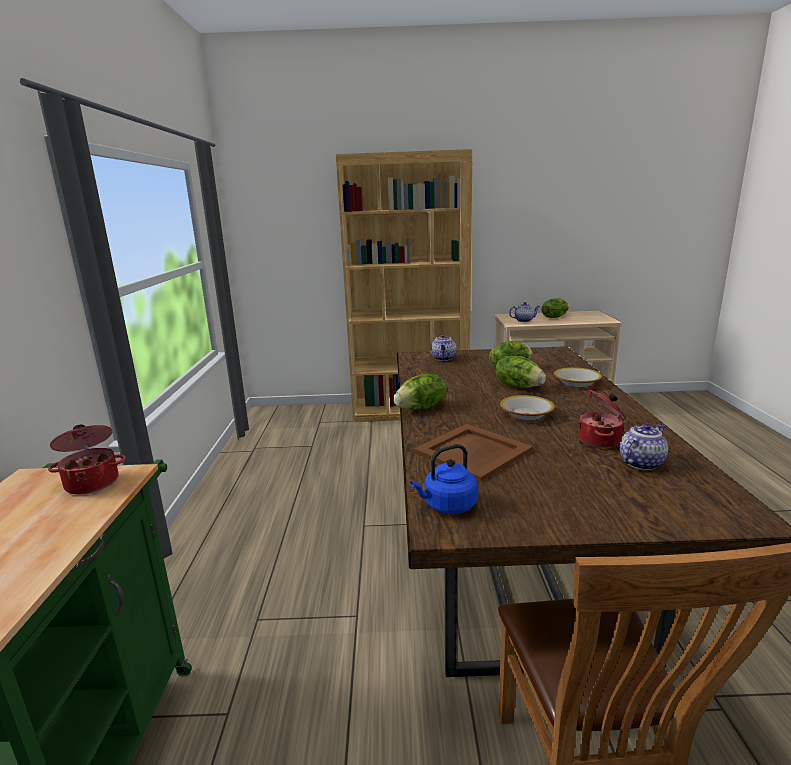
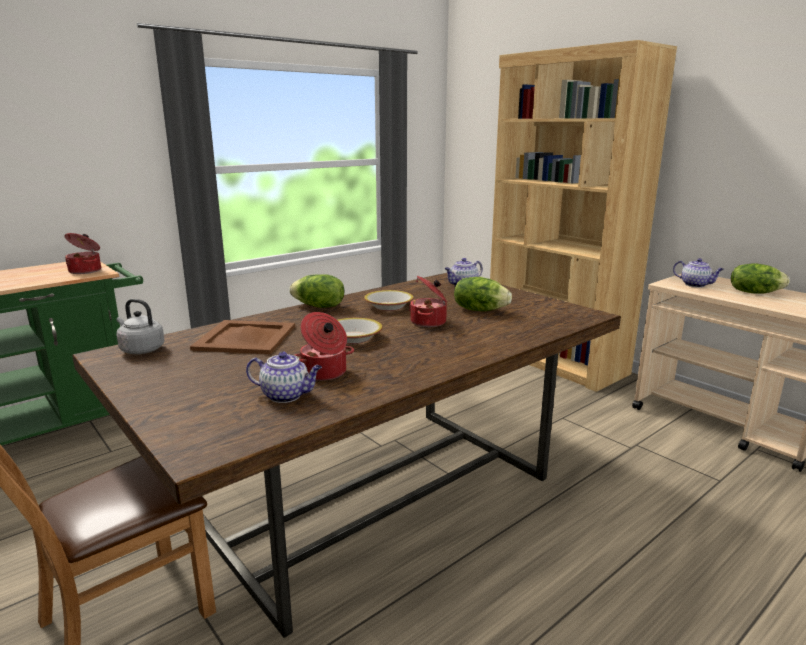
camera: 50 degrees right, 0 degrees up
blue kettle [410,444,477,514] -> grey kettle [116,299,164,354]
lettuce [495,356,546,388] -> cooking pot [409,275,447,327]
bowl [554,367,602,388] -> bowl moved to [364,290,414,311]

